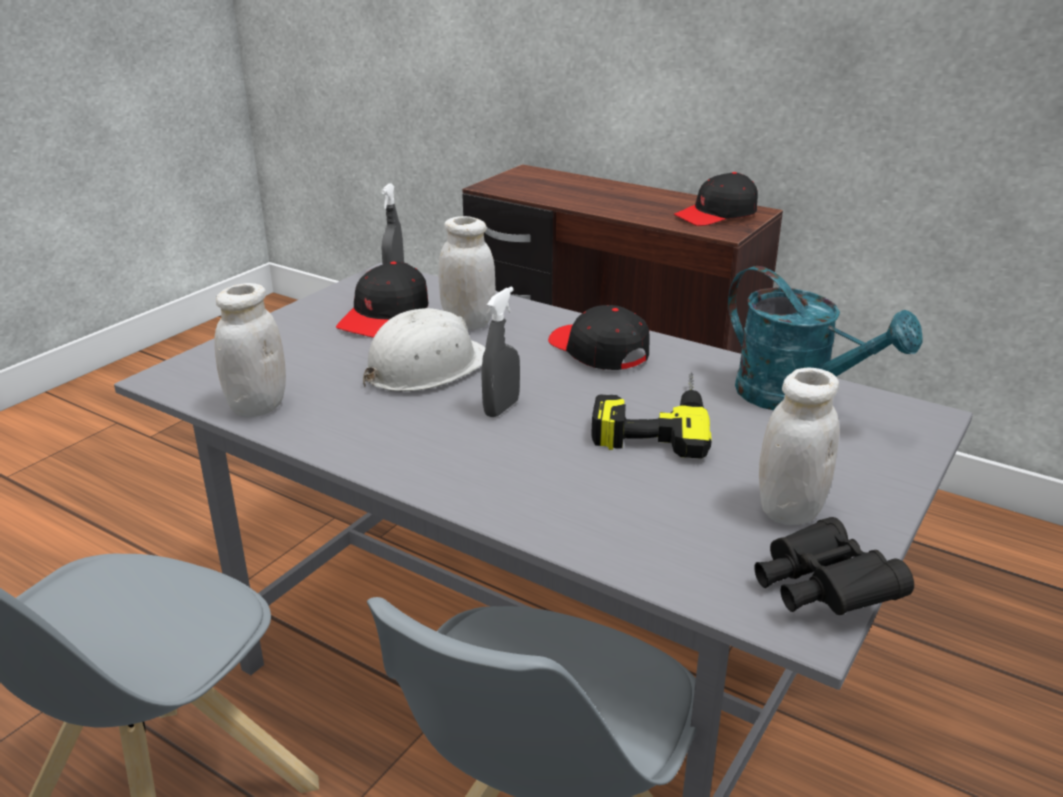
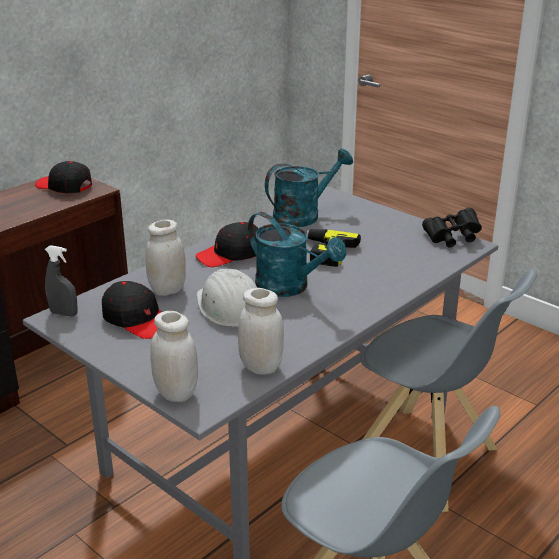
camera: 80 degrees left, 0 degrees up
grey spray bottle [481,286,520,417] -> turquoise watering can [248,212,346,297]
black cap [674,172,758,226] -> black cap turned 135 degrees clockwise [35,161,92,193]
white jar [759,368,839,525] -> white jar moved to [150,311,198,402]

